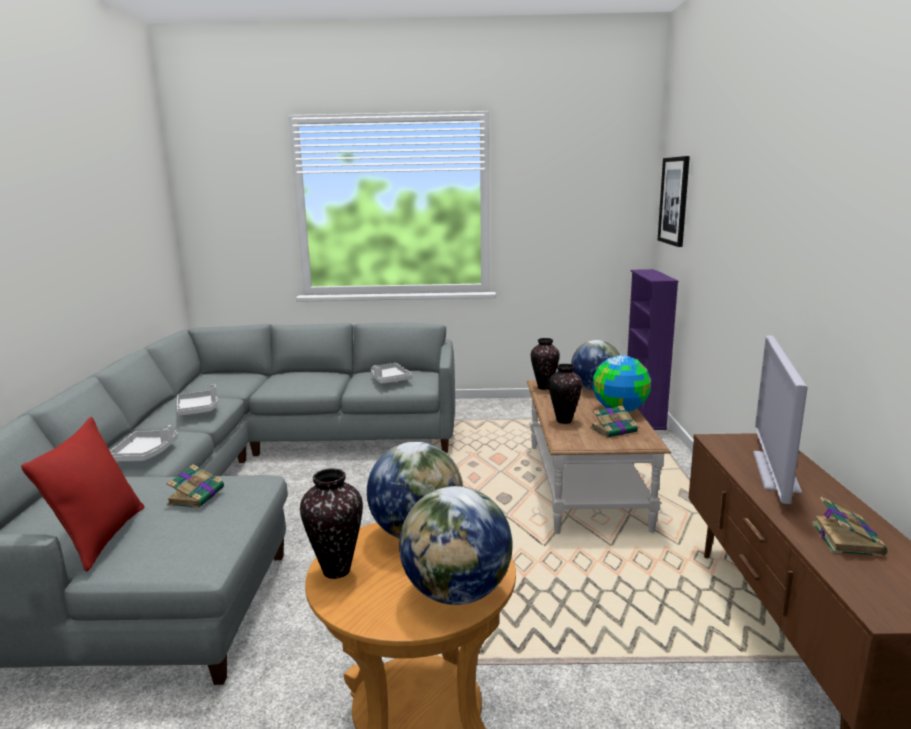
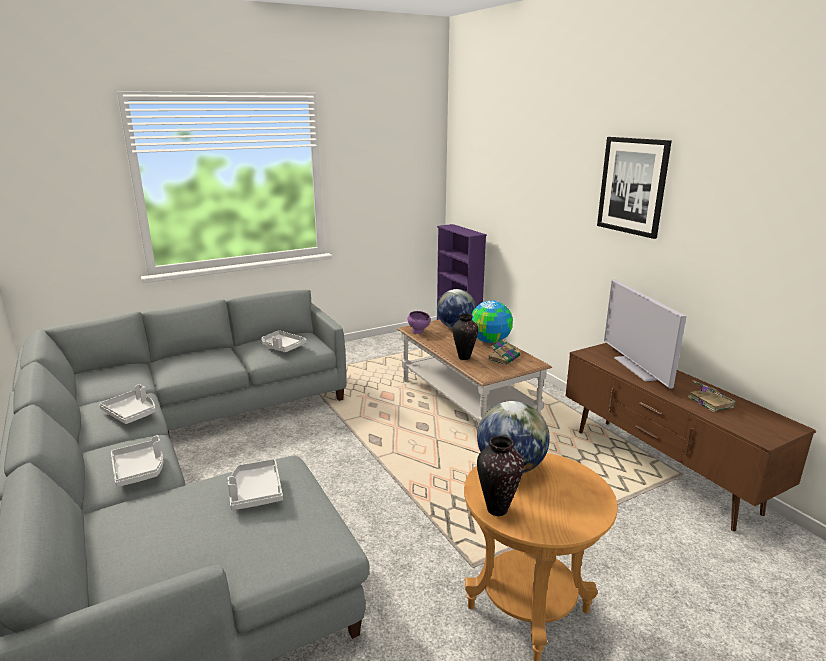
camera: 30 degrees left, 5 degrees up
red pillow [21,417,144,572] -> none
book [167,464,224,508] -> grey tray [228,459,283,510]
globe [399,486,513,605] -> none
vase [531,338,560,390] -> purple bowl [407,311,431,334]
picture [658,156,690,247] -> picture moved to [597,137,672,239]

